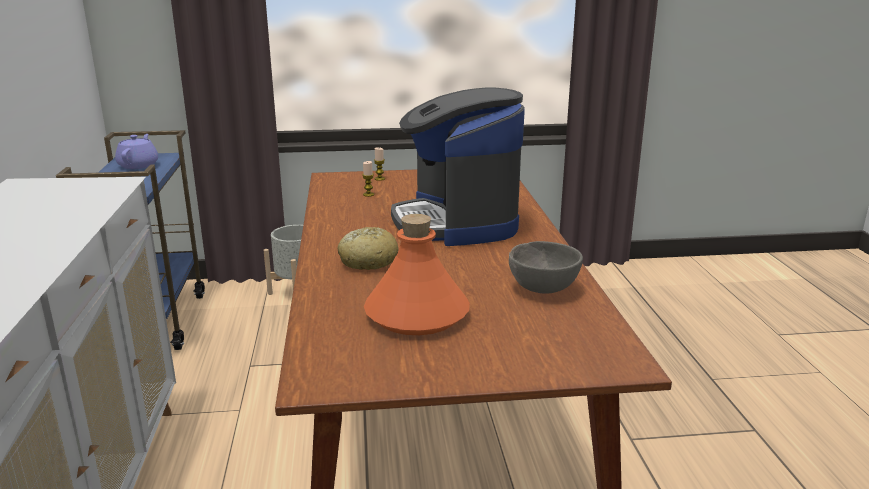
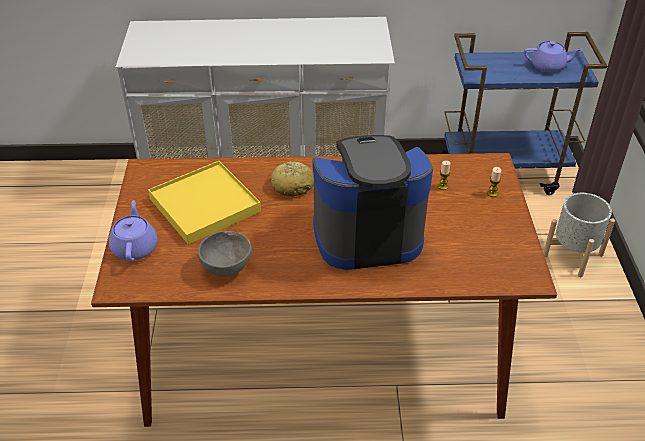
camera: 95 degrees right, 20 degrees up
orange bottle [364,214,470,335] -> yellow tray [148,161,261,245]
none -> purple teapot [109,200,158,262]

